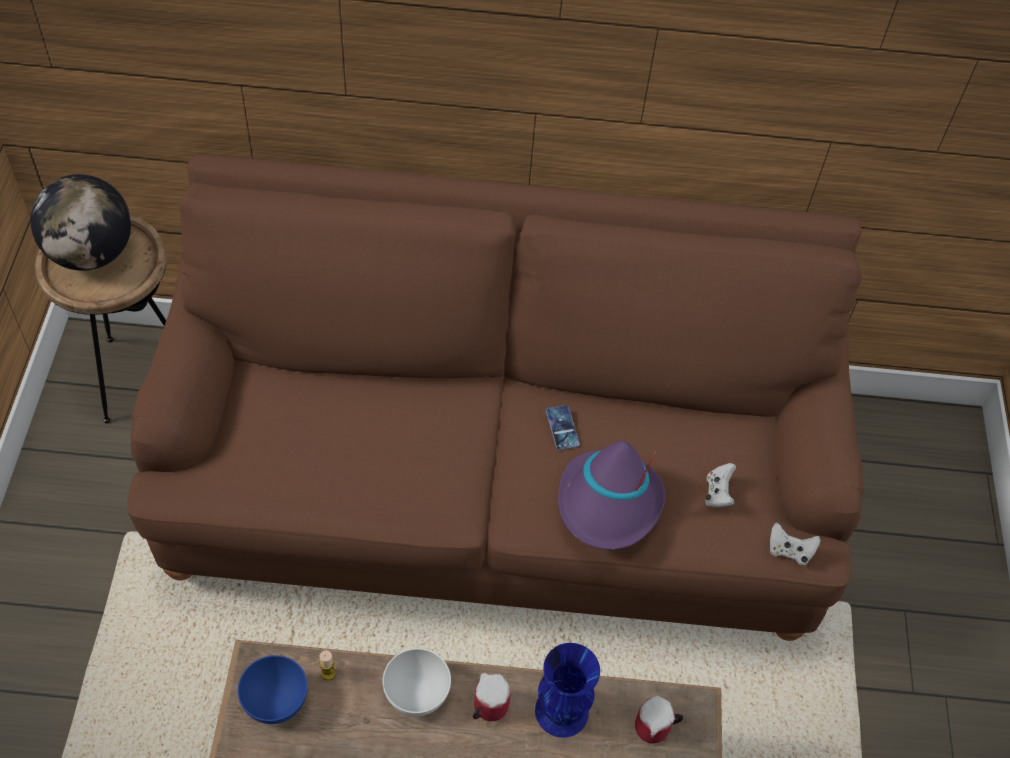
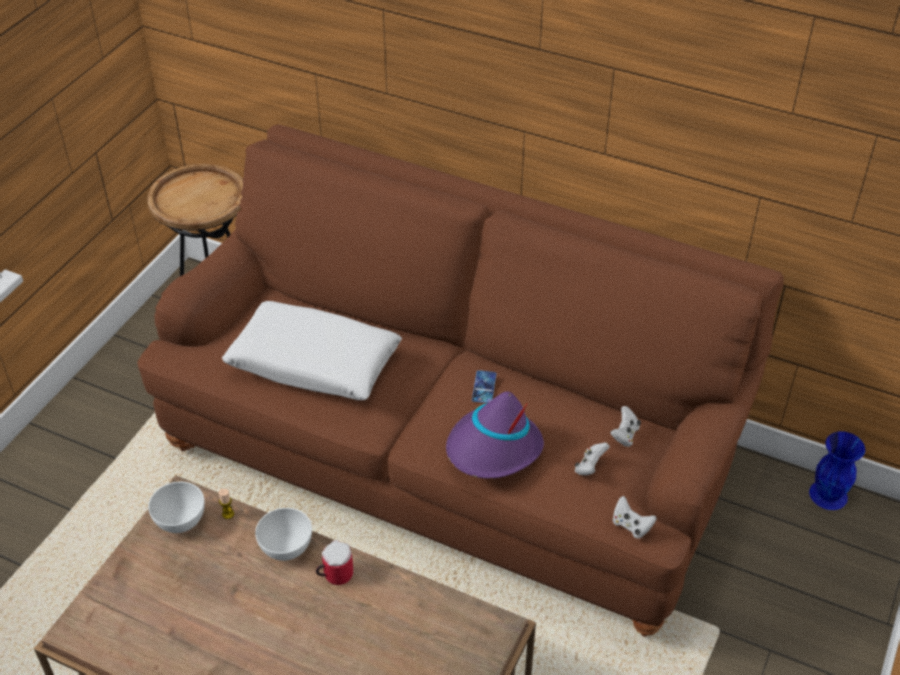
camera: 25 degrees right, 10 degrees down
globe [31,174,131,271] -> none
blue bowl [238,655,308,724] -> white bowl [148,482,205,533]
blue vase [535,643,600,738] -> blue vase moved to [809,431,865,510]
mug [635,696,683,744] -> none
none -> white pillow [222,301,402,400]
none -> white game controller [610,406,641,447]

